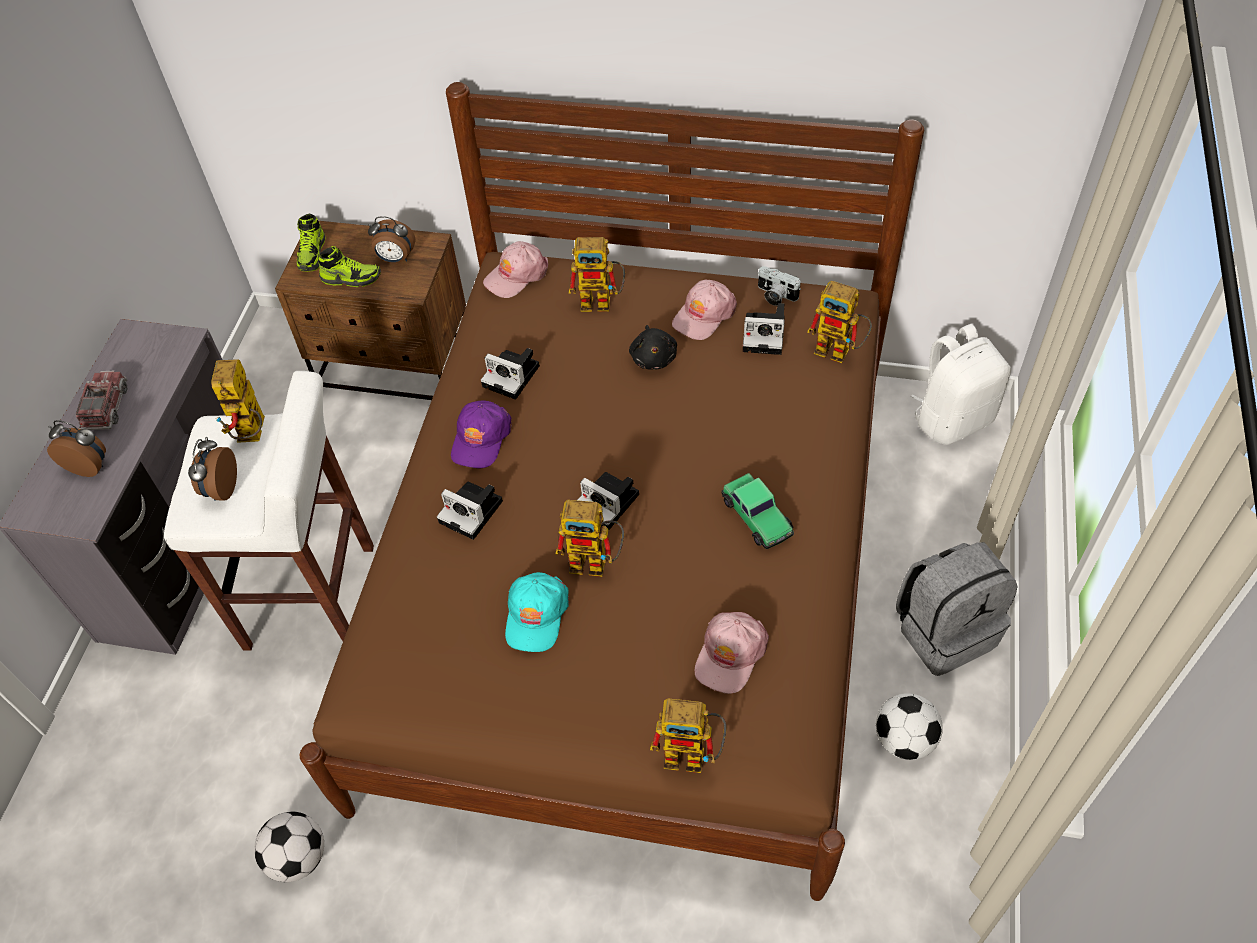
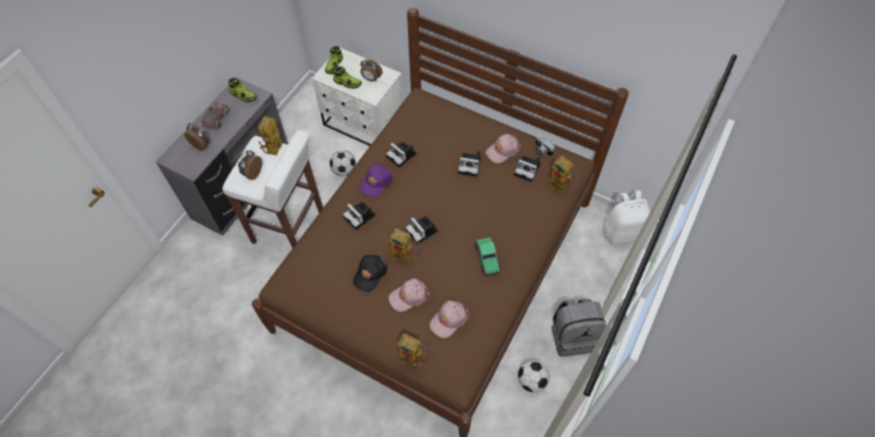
camera: 15 degrees right, 5 degrees up
football [254,812,324,882] -> football moved to [330,150,356,176]
brown nightstand [275,221,466,400] -> white nightstand [312,47,403,146]
pink cap [483,241,548,298] -> pink cap moved to [389,278,430,312]
turquoise cap [505,572,569,652] -> black cap [353,255,388,292]
toy robot [568,237,625,312] -> none
black plush toy [629,325,677,370] -> camera [458,151,481,177]
none -> shoe [228,78,257,103]

